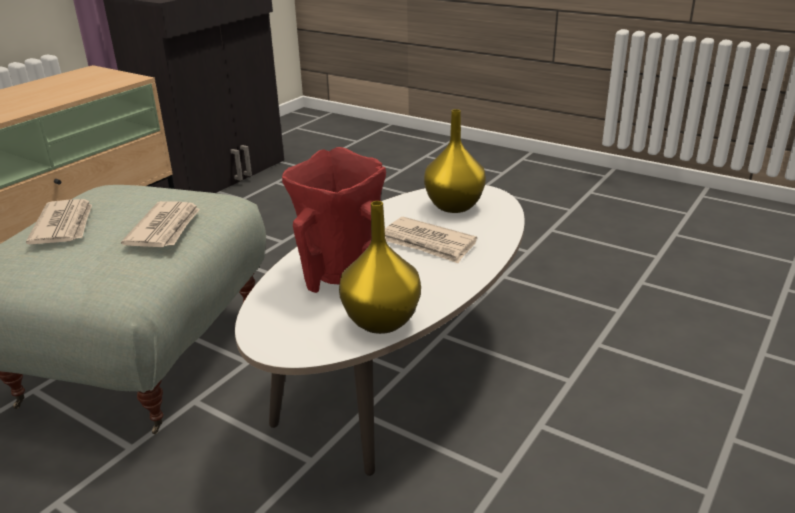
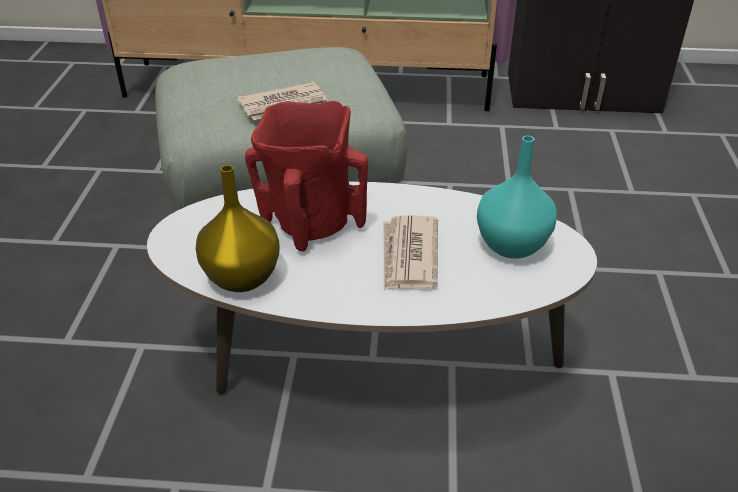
camera: 60 degrees right, 10 degrees up
newspaper [26,199,92,244] -> none
yellow vase [424,109,486,213] -> turquoise vase [477,136,557,259]

